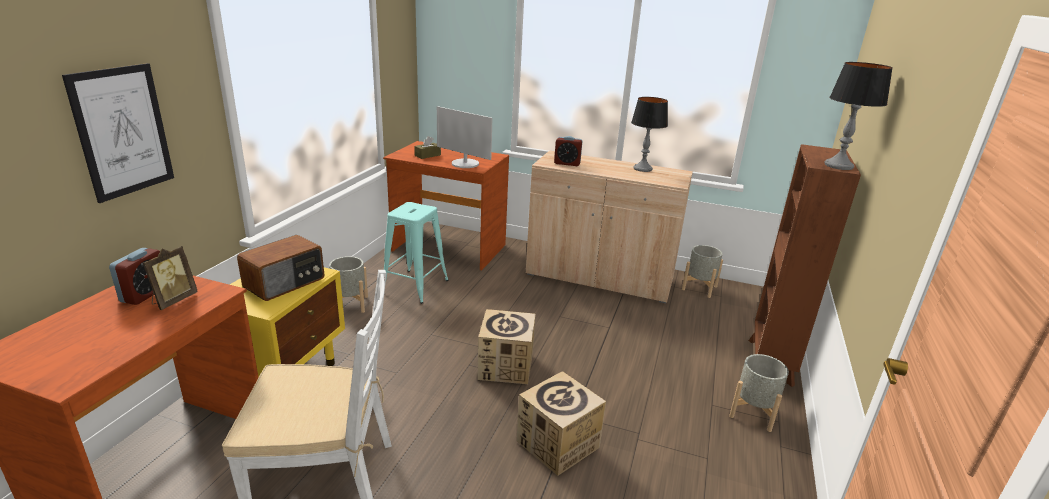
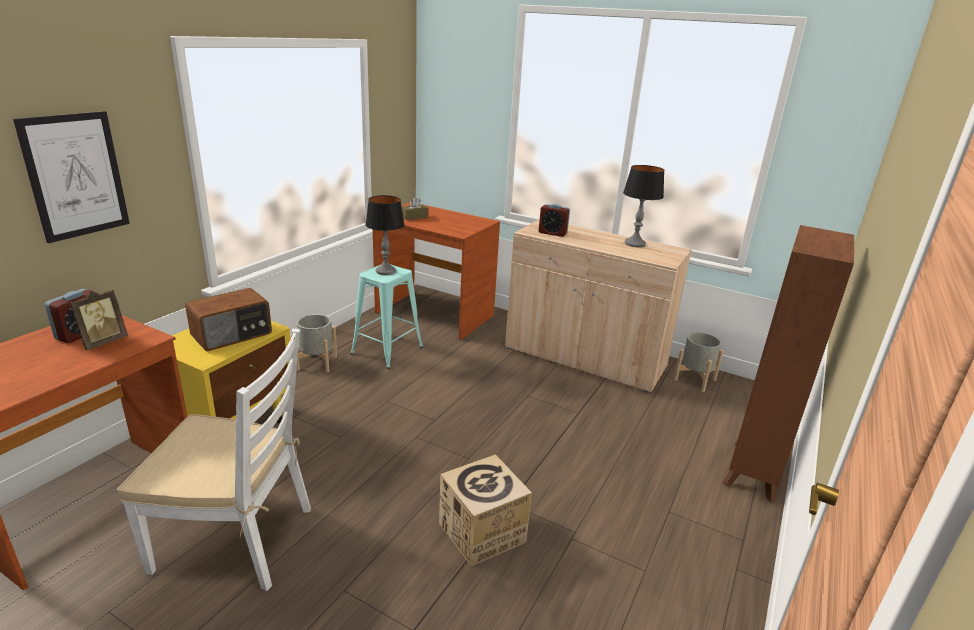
camera: 10 degrees right, 0 degrees up
monitor [437,106,493,168] -> none
cardboard box [477,309,535,384] -> none
grey planter [729,354,789,432] -> none
table lamp [824,62,893,170] -> table lamp moved to [365,195,405,275]

